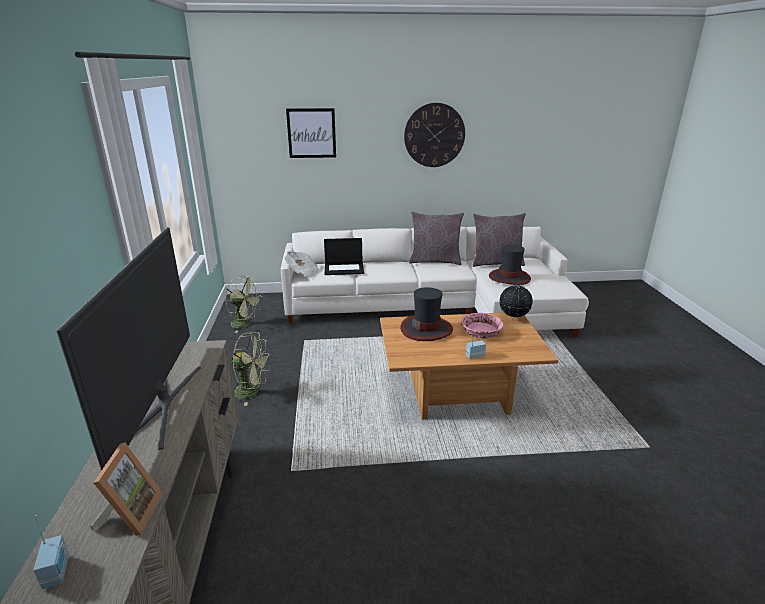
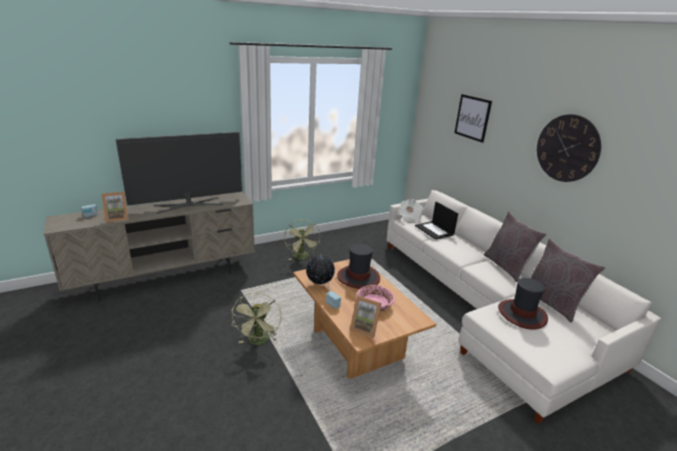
camera: 65 degrees right, 0 degrees up
green fan [226,276,263,333] -> green fan moved to [231,293,281,345]
globe [500,283,533,320] -> globe moved to [306,254,335,285]
none -> picture frame [350,296,382,338]

